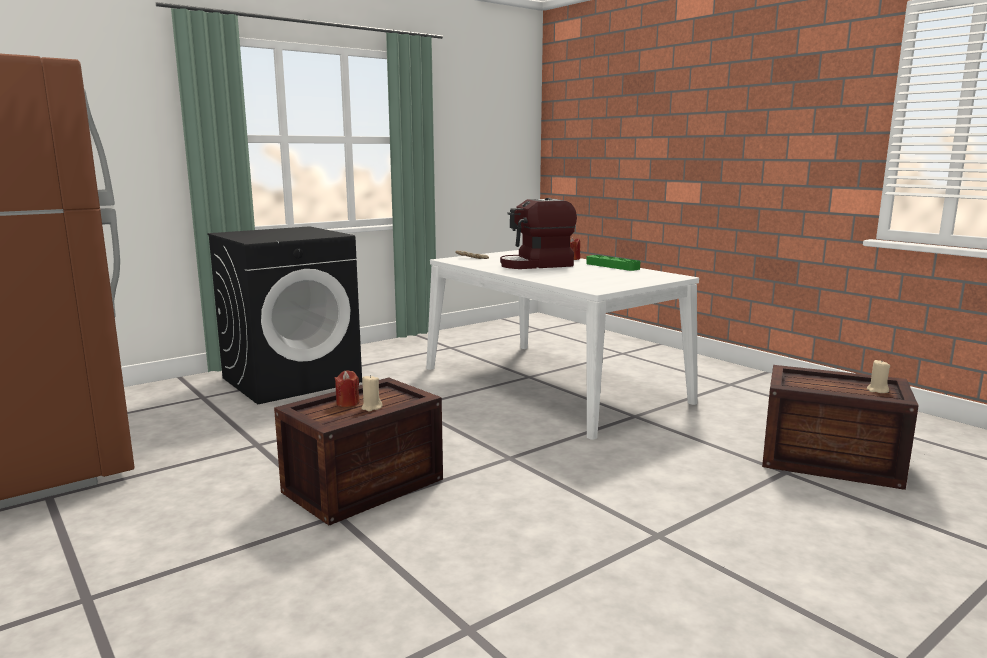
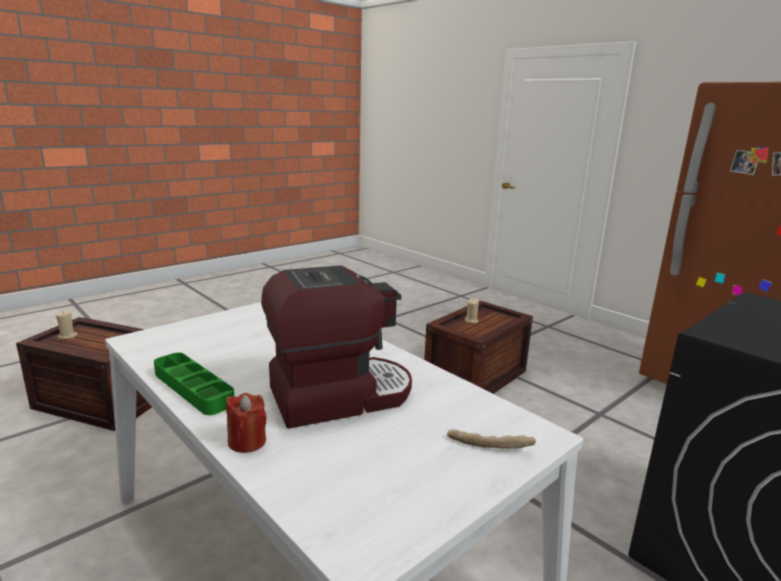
camera: 175 degrees right, 5 degrees up
red candle [334,370,360,407] -> none

